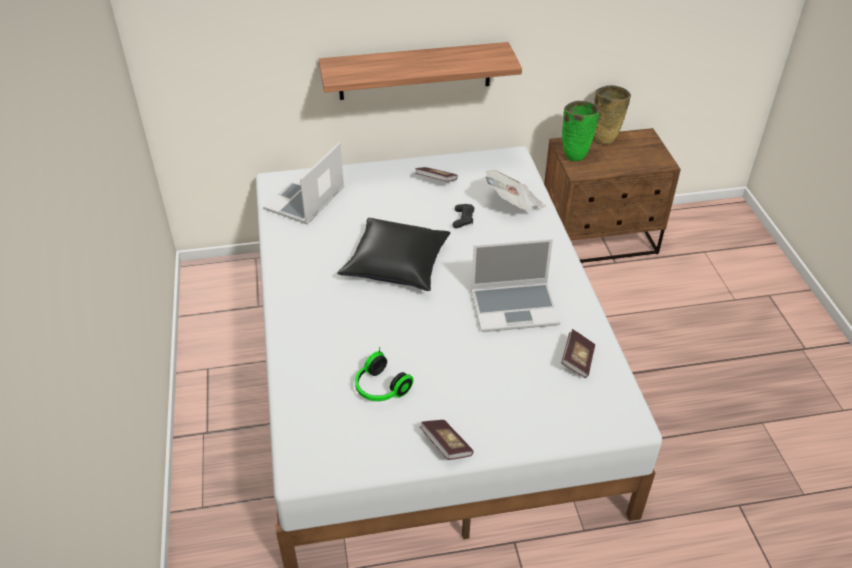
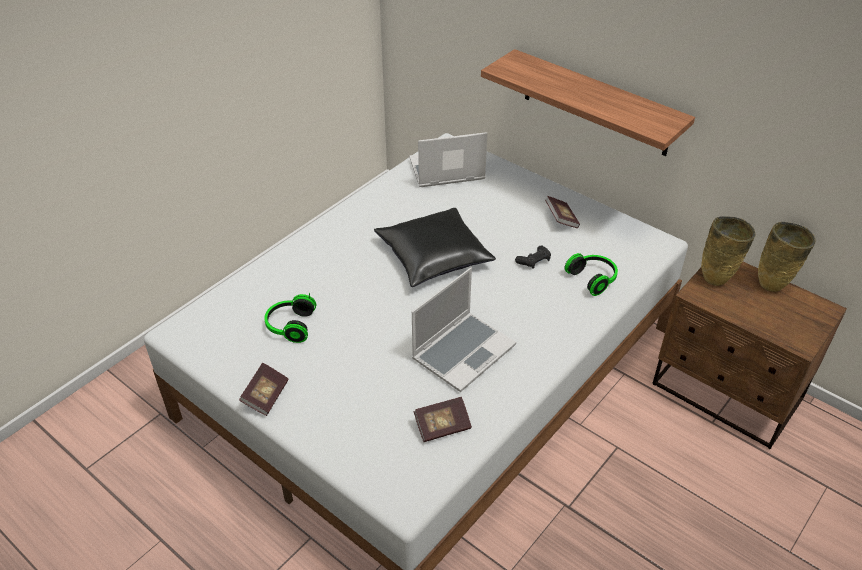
camera: 50 degrees right, 0 degrees up
laptop [471,239,560,332] -> laptop turned 90 degrees counterclockwise [412,268,516,392]
newspaper [483,170,546,210] -> headphones [564,253,618,296]
green vase [562,101,600,161] -> beige vase [701,216,755,286]

